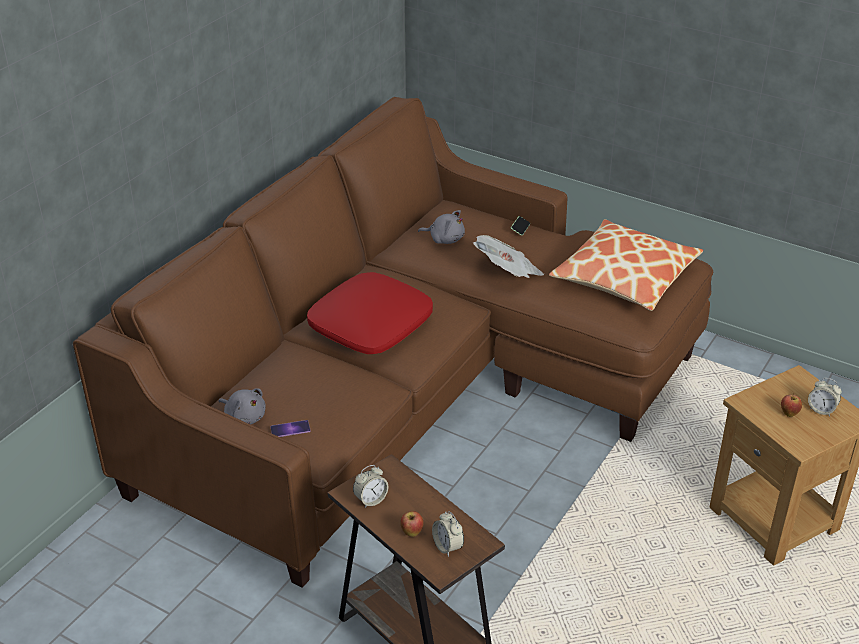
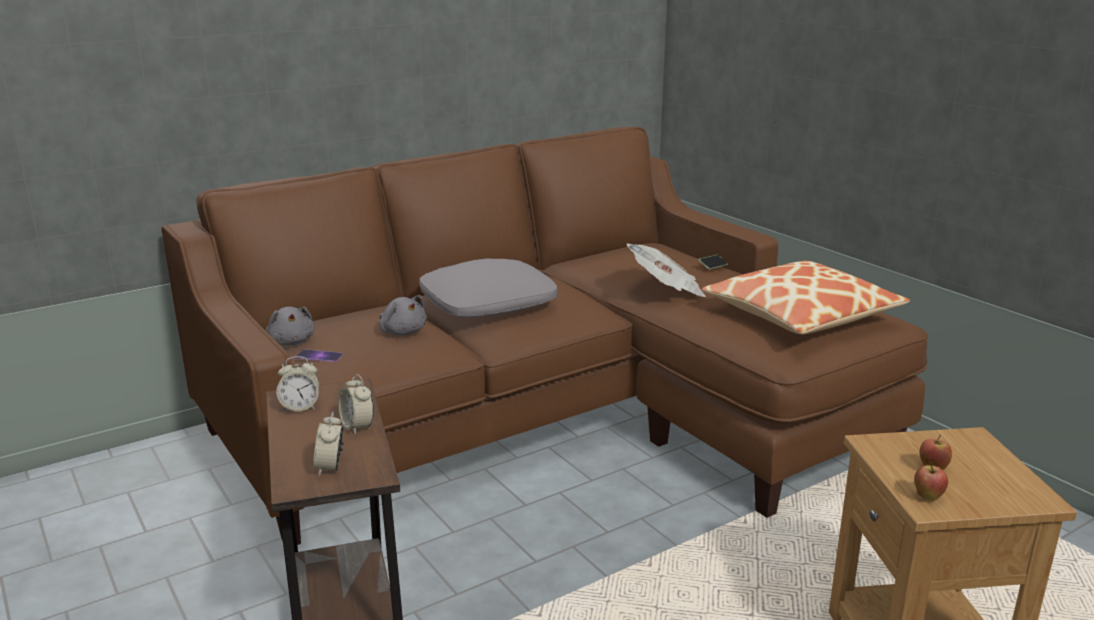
camera: 25 degrees right, 15 degrees down
red pillow [307,272,433,354] -> grey pillow [419,259,558,317]
apple [400,511,424,537] -> apple moved to [914,465,948,501]
grey plush toy [418,210,465,244] -> grey plush toy moved to [379,295,427,336]
alarm clock [808,378,842,416] -> alarm clock moved to [338,374,374,435]

